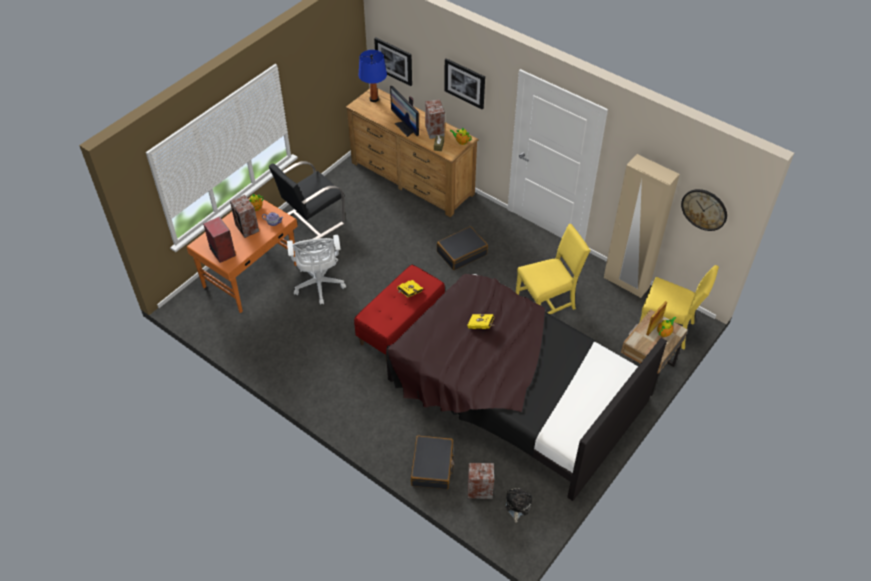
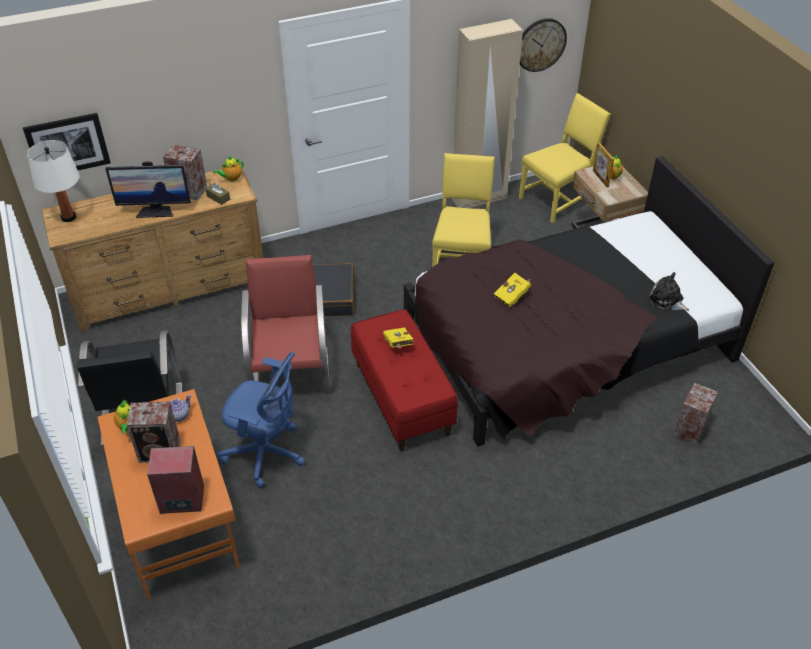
camera: 60 degrees left, 5 degrees down
white office chair [287,235,346,305] -> blue office chair [217,352,305,488]
blue table lamp [358,50,387,102] -> white table lamp [27,140,80,222]
black suitcase [411,436,454,489] -> none
picture [444,58,485,110] -> none
plush toy [506,488,532,523] -> plush toy moved to [648,272,689,311]
none -> red armchair [241,255,330,394]

